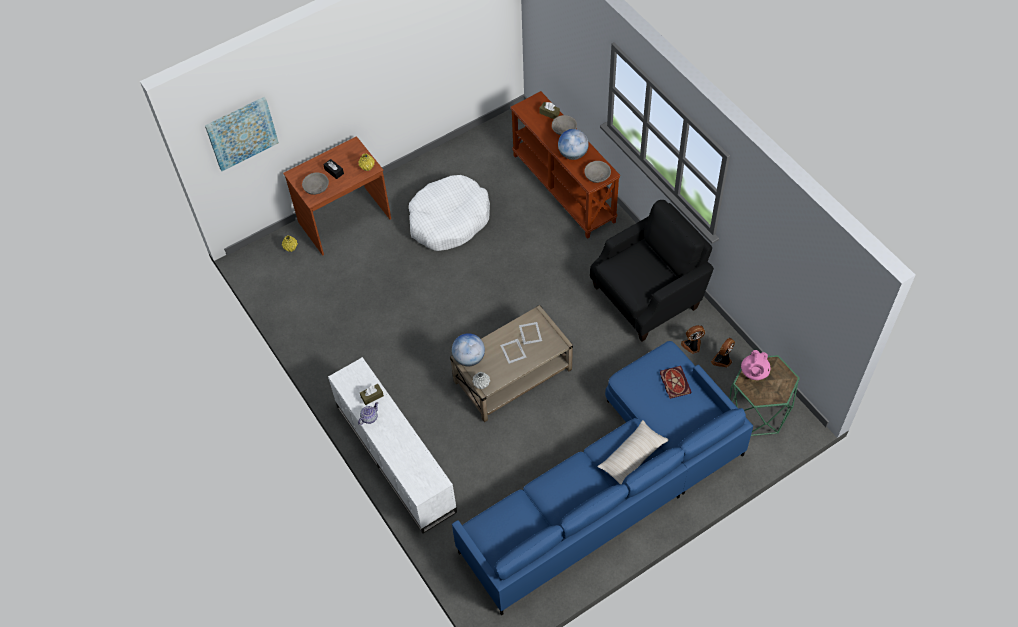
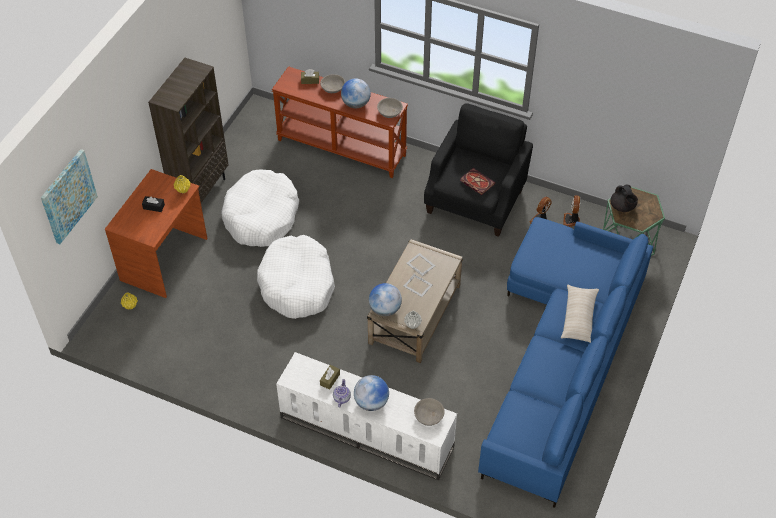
camera: 35 degrees left, 5 degrees down
grey bowl [302,173,329,195] -> grey bowl moved to [414,398,445,426]
book [660,366,692,399] -> book moved to [460,168,495,195]
pink teapot [741,350,771,380] -> black teapot [610,184,638,212]
none -> brown bookcase [148,58,229,203]
none -> white dog bed [257,235,335,319]
none -> globe [354,375,389,411]

